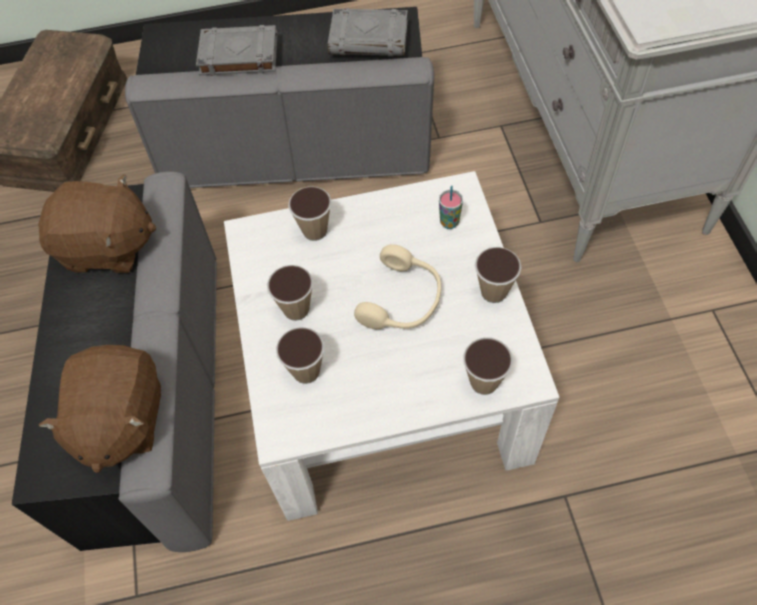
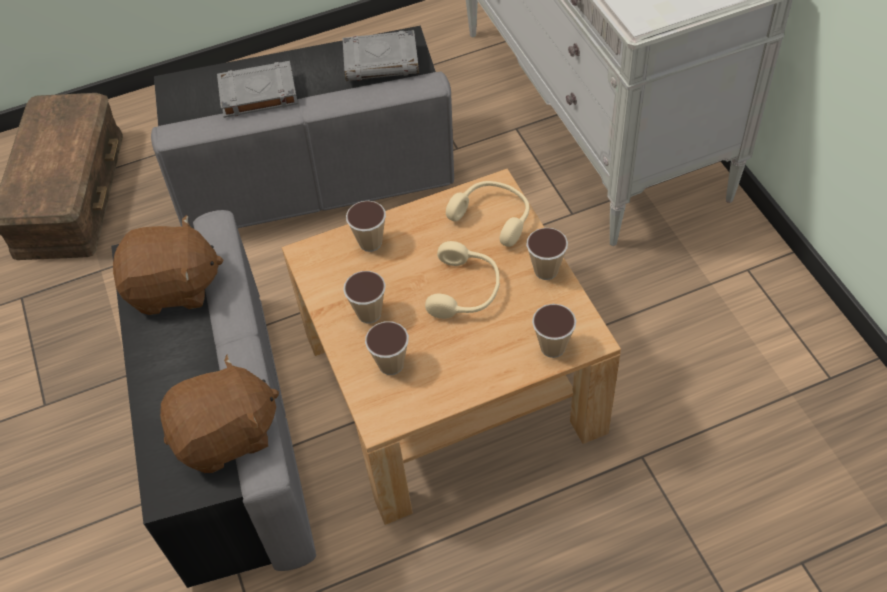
camera: 10 degrees left, 5 degrees down
brown plush toy [39,345,161,473] -> brown plush toy turned 105 degrees counterclockwise [160,354,279,473]
white coffee table [224,171,559,521] -> brown coffee table [282,169,621,525]
cup [439,185,463,229] -> beige headphones [446,181,529,247]

